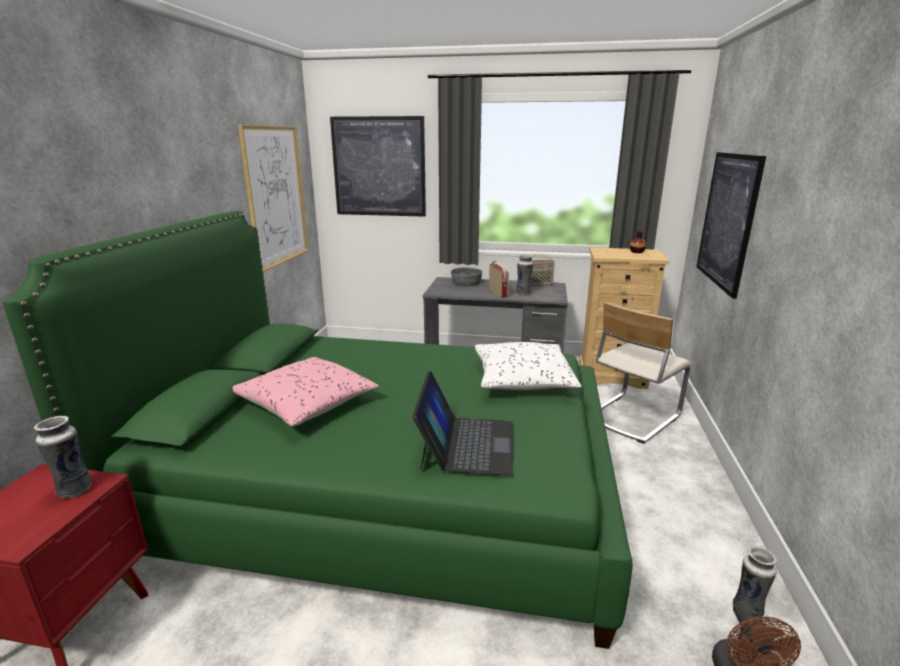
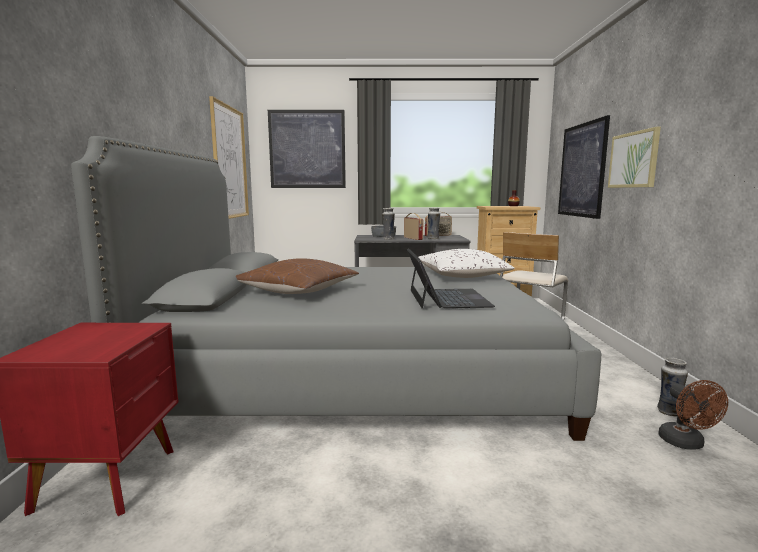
camera: 10 degrees left, 10 degrees down
green bed [3,211,633,649] -> grey bed [71,136,601,441]
vase [34,416,92,498] -> vase moved to [382,208,395,239]
pink pillow [233,357,379,427] -> brown pillow [236,258,359,294]
none -> picture [608,127,661,188]

